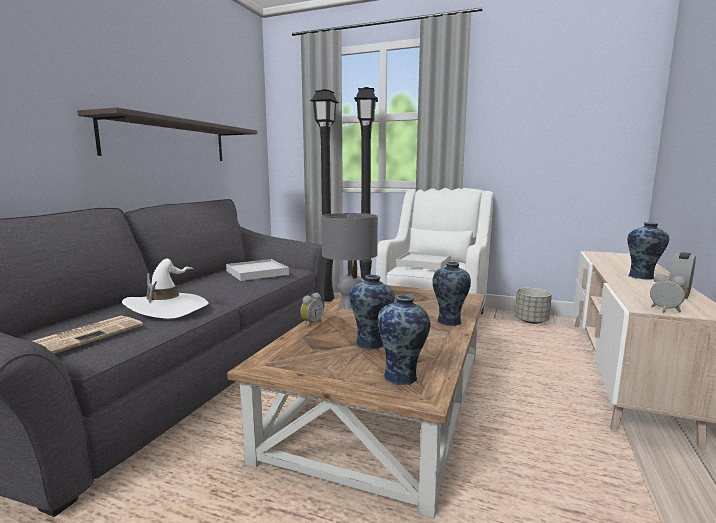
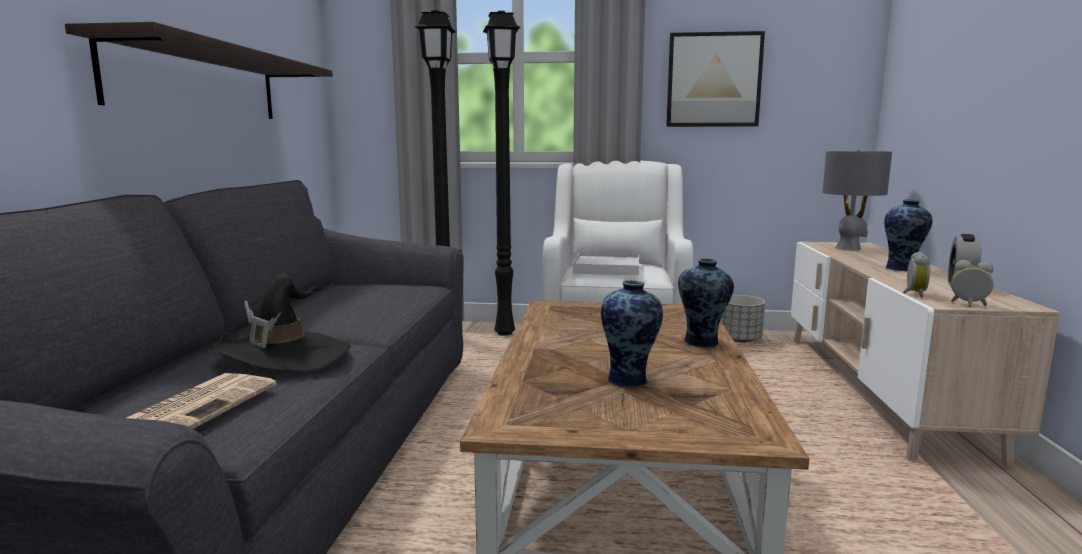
camera: 15 degrees left, 0 degrees up
white hat [122,259,209,319] -> black hat [210,275,351,372]
white tray [226,259,289,281] -> none
alarm clock [300,293,324,327] -> alarm clock moved to [903,252,930,297]
grey table lamp [321,213,378,309] -> grey table lamp moved to [822,150,892,251]
vase [378,295,430,385] -> none
none -> picture [666,31,765,127]

